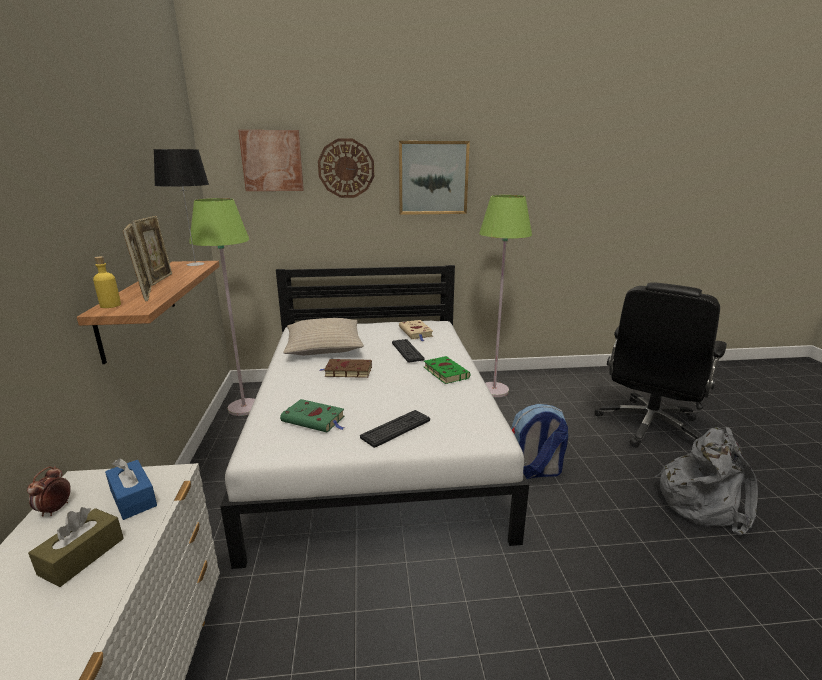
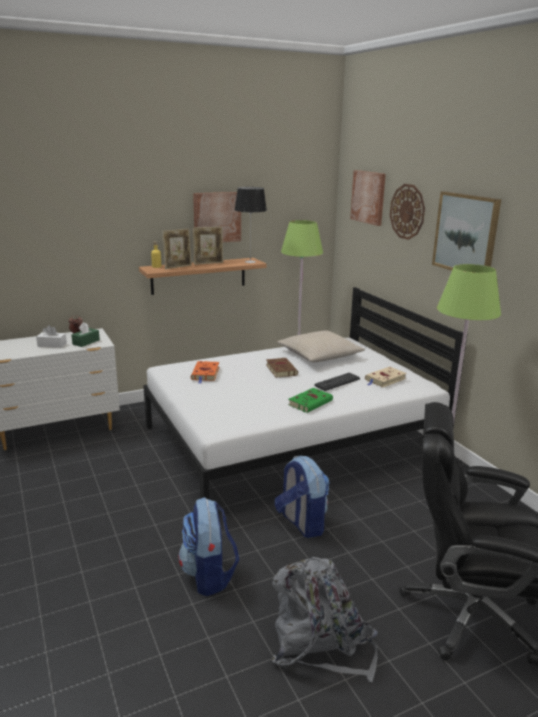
camera: 70 degrees right, 0 degrees up
brown tissue box [28,507,124,587] -> white tissue box [36,325,67,348]
blue tissue box [105,458,157,520] -> green tissue box [71,322,100,347]
green book [280,399,345,432] -> orange book [191,361,219,384]
keyboard [360,410,430,448] -> none
none -> backpack [178,497,239,596]
none -> picture [193,192,241,242]

